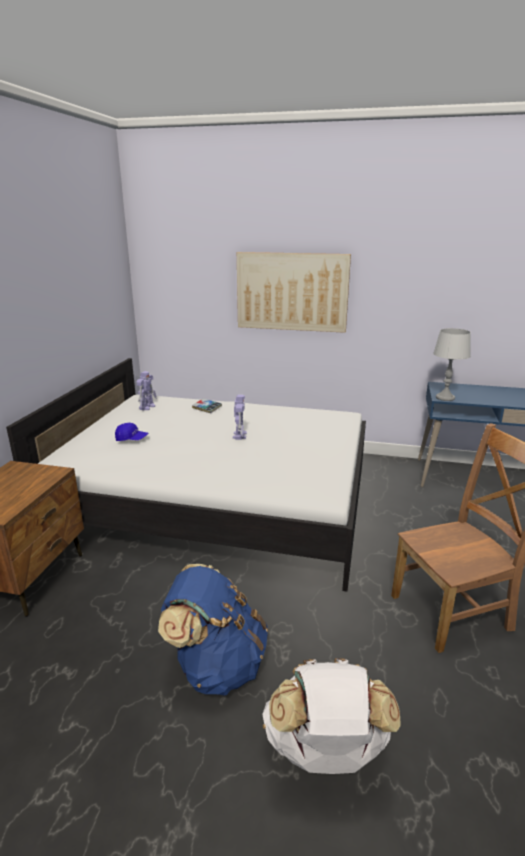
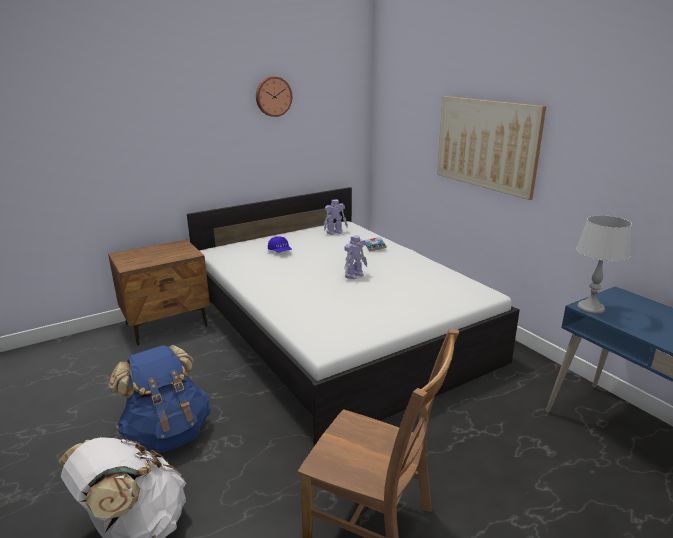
camera: 45 degrees right, 0 degrees up
none -> wall clock [256,76,292,117]

